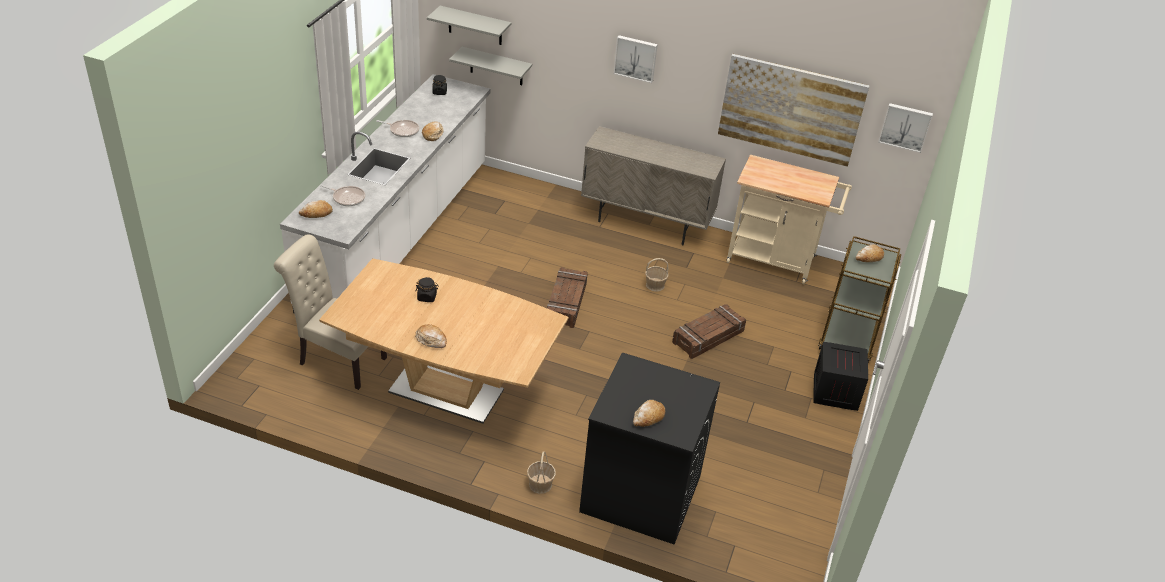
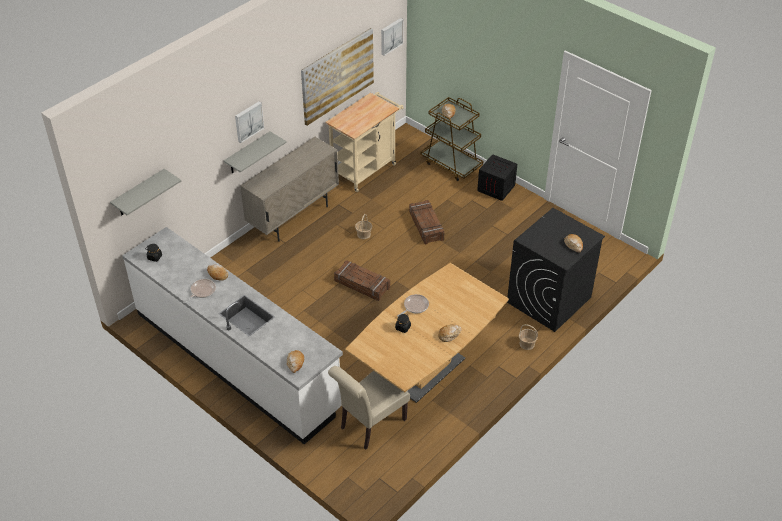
camera: 65 degrees left, 5 degrees up
frying pan [320,185,365,206] -> frying pan moved to [397,294,429,317]
grey shelf [449,47,532,85] -> grey shelf moved to [224,131,287,174]

